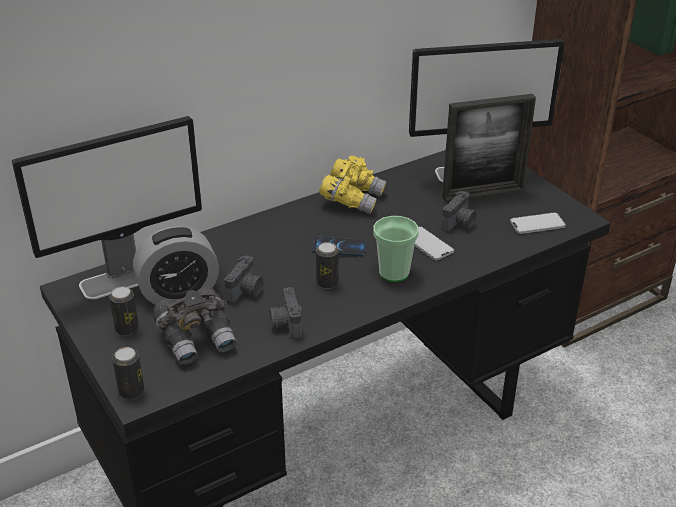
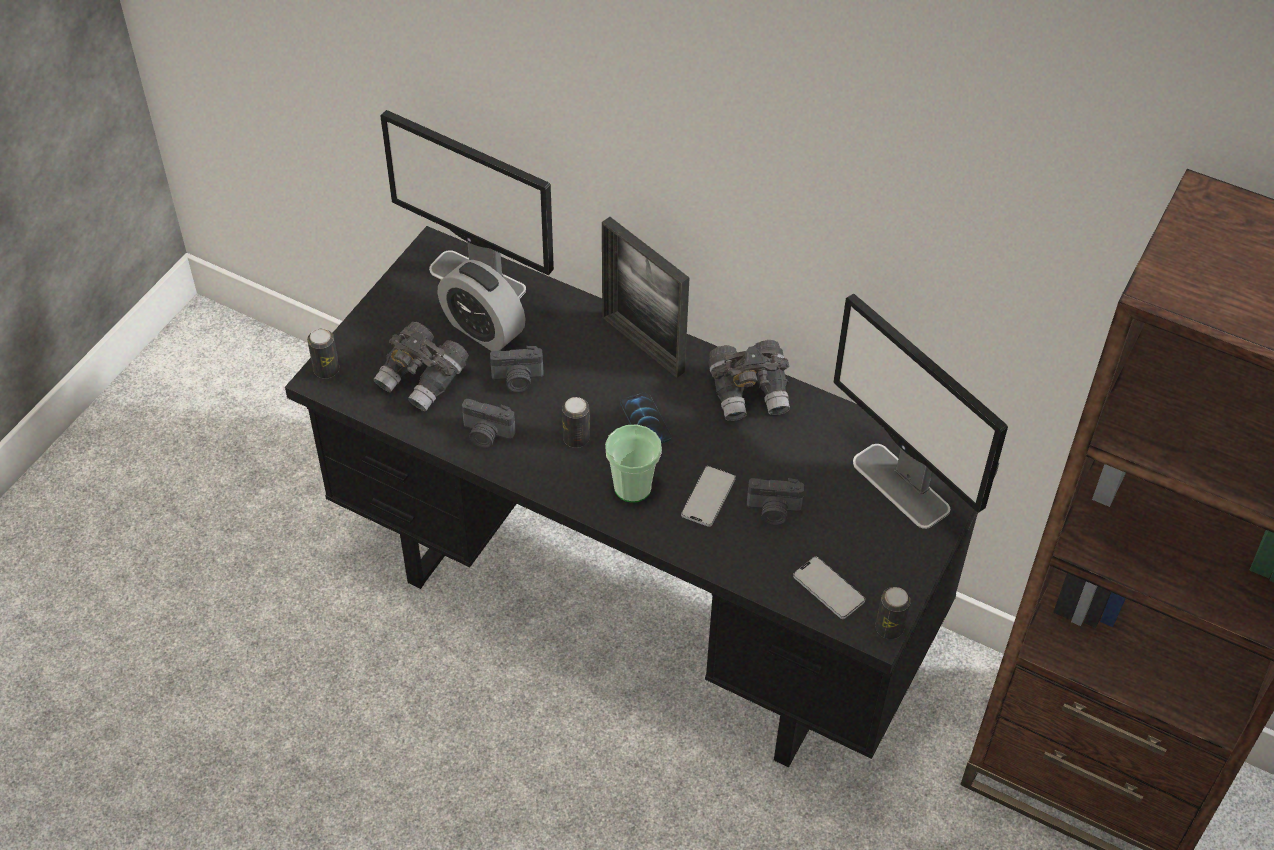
camera: 60 degrees right, 15 degrees up
can [109,286,139,335] -> can moved to [875,587,911,639]
camera [269,287,302,339] -> camera turned 120 degrees counterclockwise [462,399,516,448]
yellow binoculars [319,156,387,214] -> grey binoculars [708,340,790,421]
picture frame [442,94,536,202] -> picture frame moved to [602,217,690,378]

